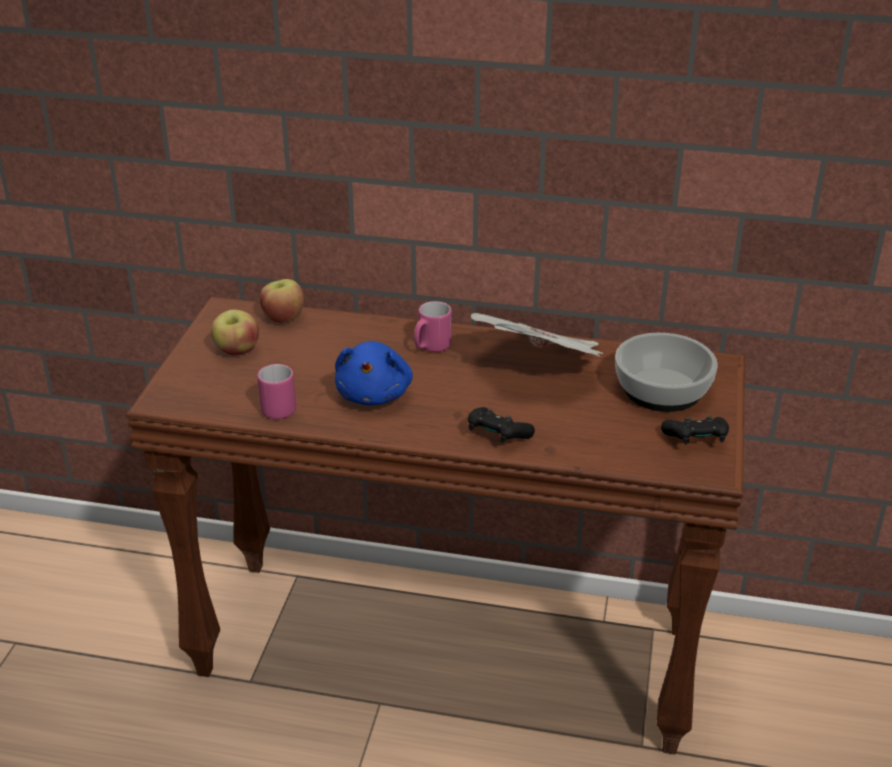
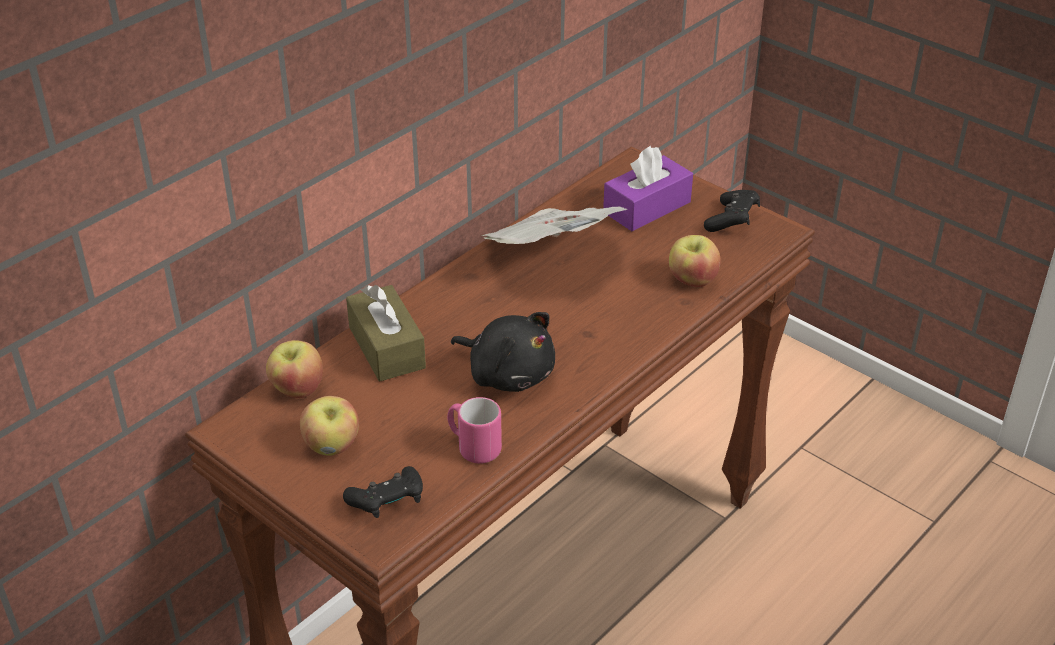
camera: 60 degrees left, 5 degrees up
blue plush toy [335,341,413,406] -> black plush toy [451,312,555,392]
pink mug [414,301,452,352] -> none
black game controller [468,407,535,443] -> black game controller moved to [343,466,423,518]
bowl [615,333,718,412] -> purple tissue box [603,146,693,231]
none -> brown tissue box [346,285,426,381]
none -> apple [669,235,721,287]

